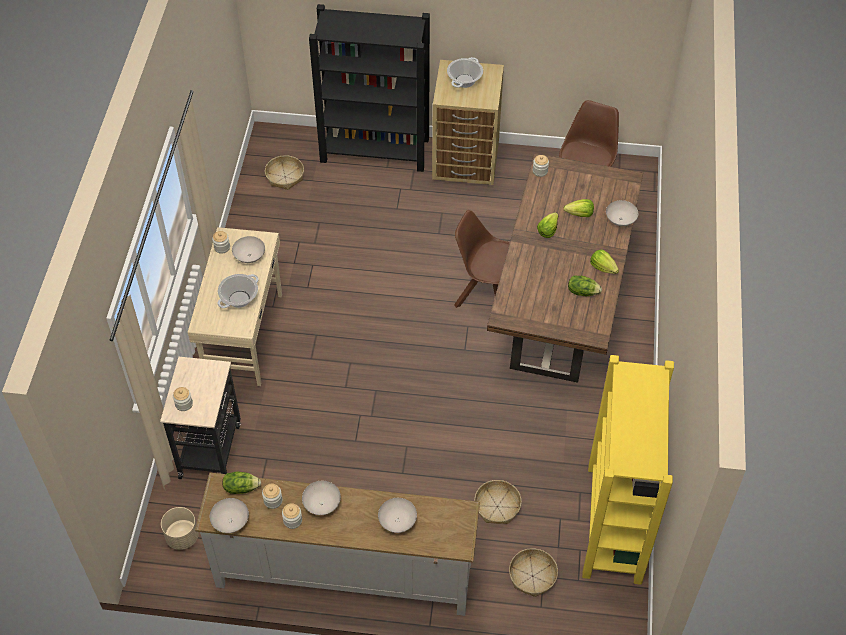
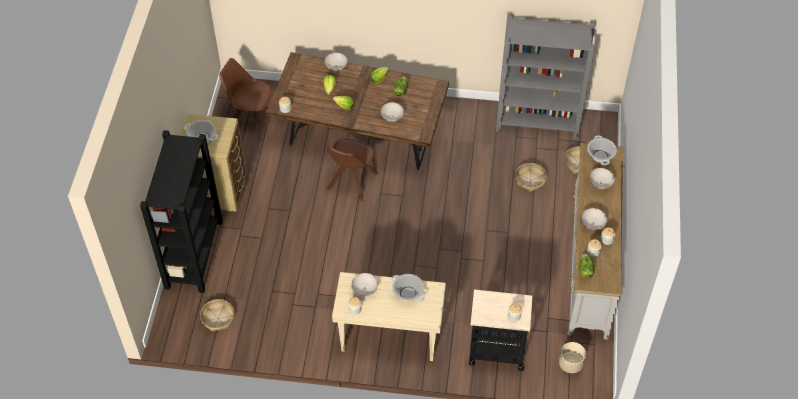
camera: 90 degrees left, 0 degrees up
white bowl [210,498,249,533] -> white bowl moved to [380,102,404,122]
yellow bookcase [582,355,674,585] -> grey bookcase [496,14,596,139]
none -> cooking pot [587,135,617,165]

